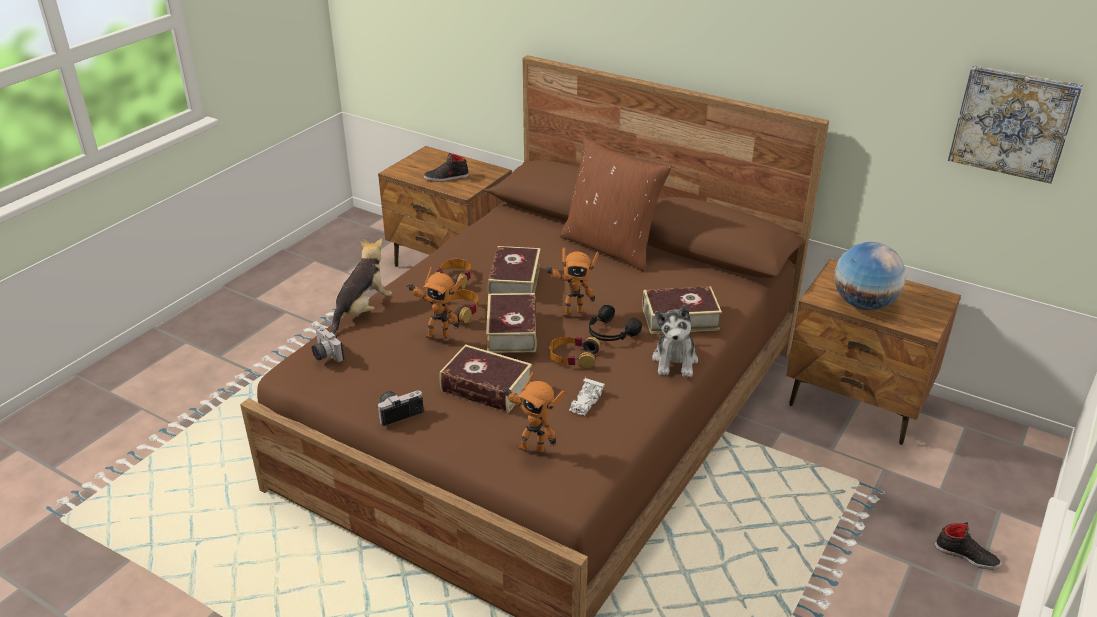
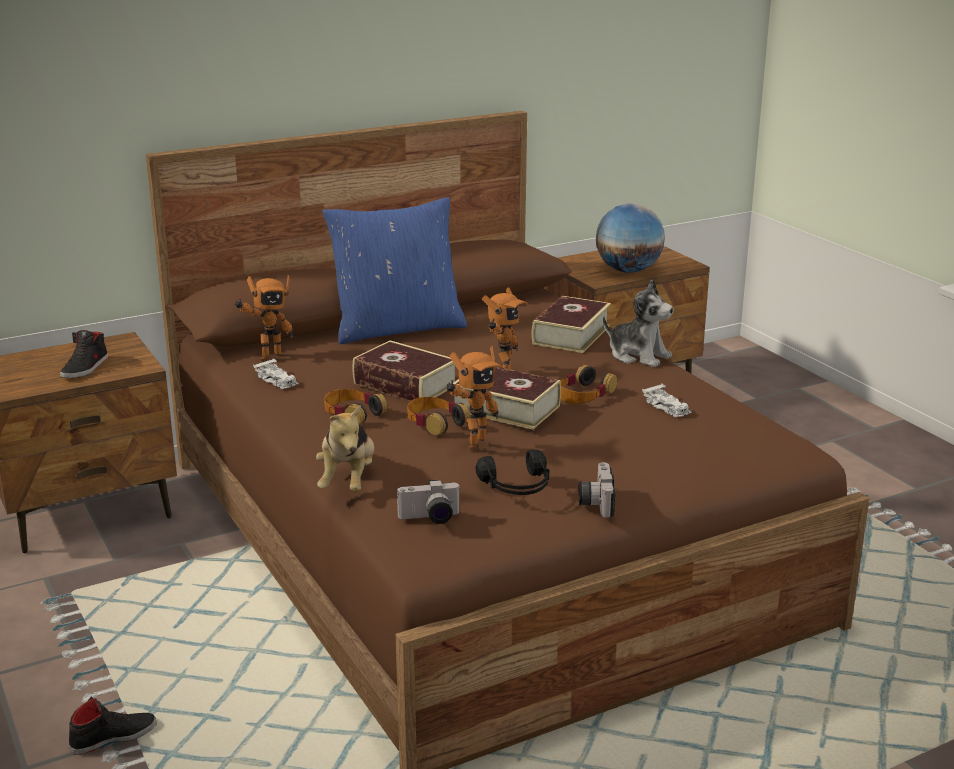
camera: 60 degrees left, 10 degrees down
plush toy [331,238,392,333] -> plush toy turned 150 degrees counterclockwise [316,405,374,492]
book [439,344,532,413] -> none
toy robot [502,372,566,453] -> toy robot moved to [234,275,294,361]
brown pillow [560,138,671,271] -> blue pillow [322,197,467,344]
black headphones [589,305,642,341] -> black headphones moved to [476,450,549,495]
black shoe [935,522,1001,570] -> black shoe moved to [69,696,157,755]
picture [948,65,1083,184] -> none
none -> white toy car [253,358,299,390]

